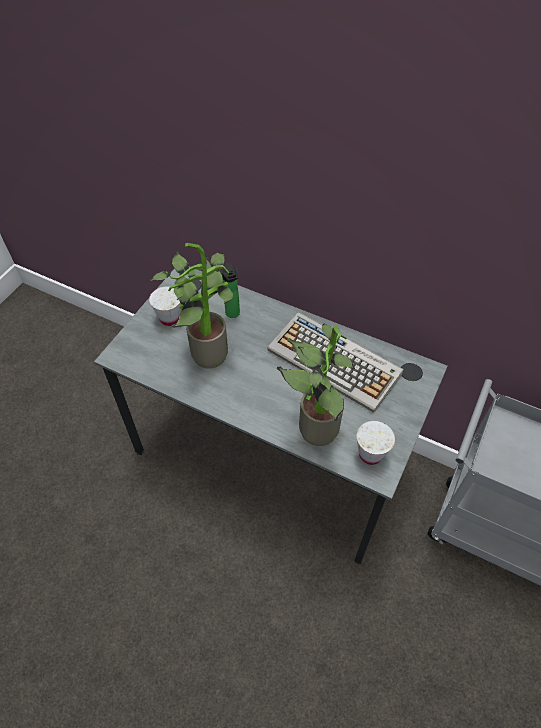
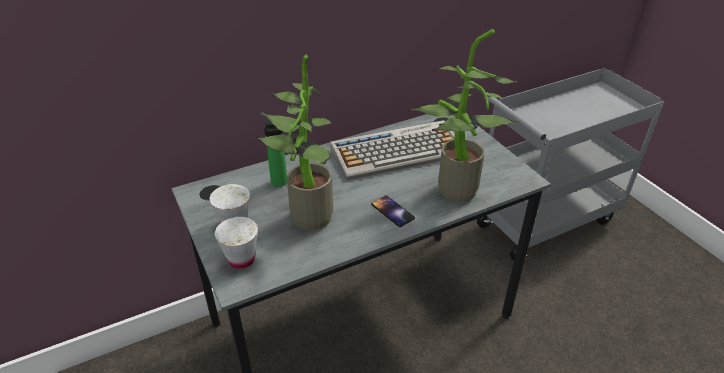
camera: 55 degrees left, 15 degrees down
white cup [357,421,395,465] -> white cup moved to [215,217,258,269]
none -> phone [371,195,415,227]

